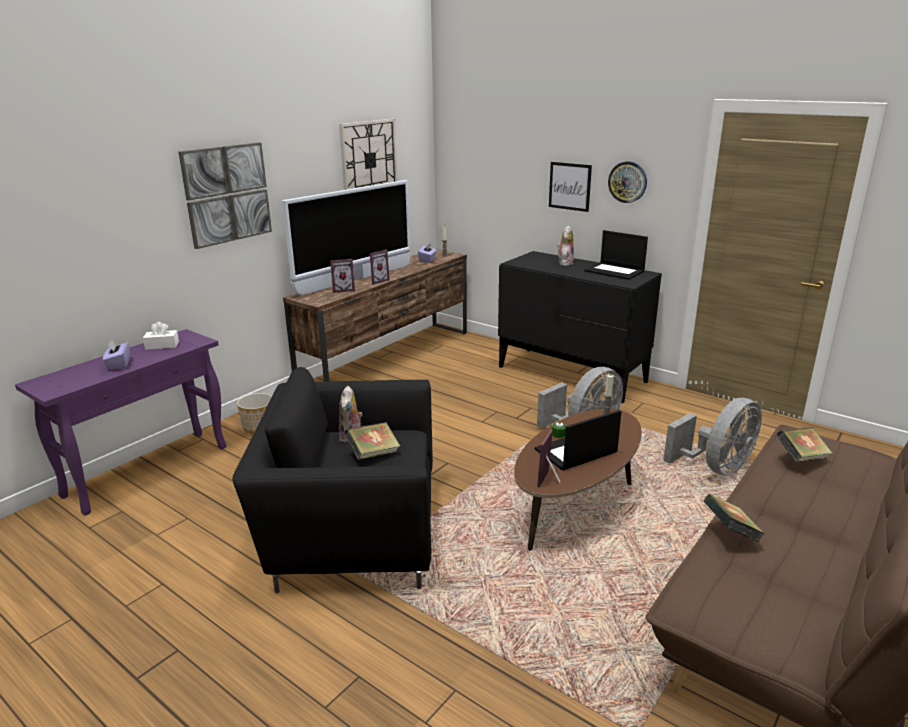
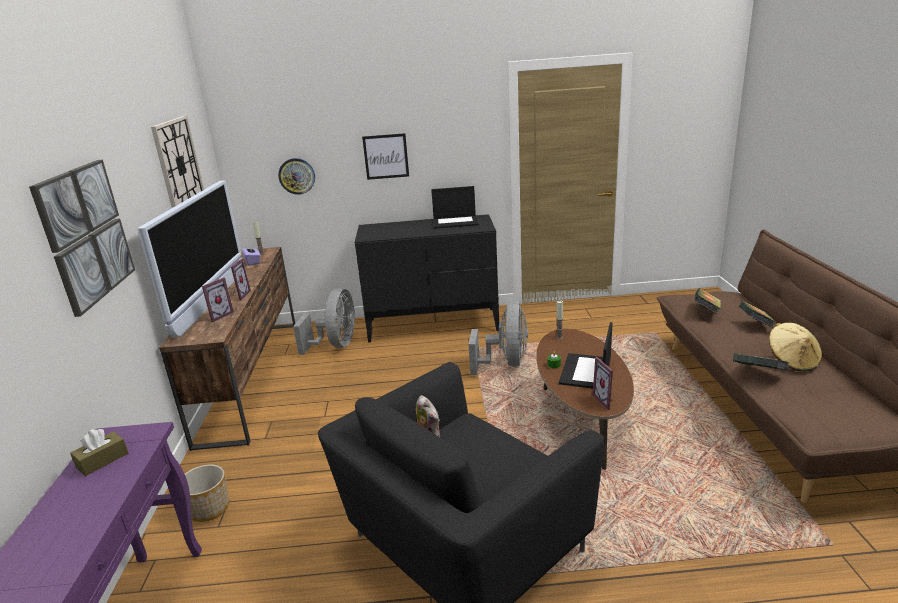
camera: 40 degrees left, 0 degrees up
purple tissue box [103,339,130,370] -> none
white tissue box [143,322,179,350] -> brown tissue box [70,429,128,476]
book [344,422,400,460] -> book moved to [739,301,777,328]
plush toy [557,226,574,266] -> none
wall clock [608,161,647,203] -> wall clock moved to [278,158,315,195]
grey fan [663,398,762,476] -> grey fan moved to [293,288,356,355]
none -> beige hat [769,323,822,371]

